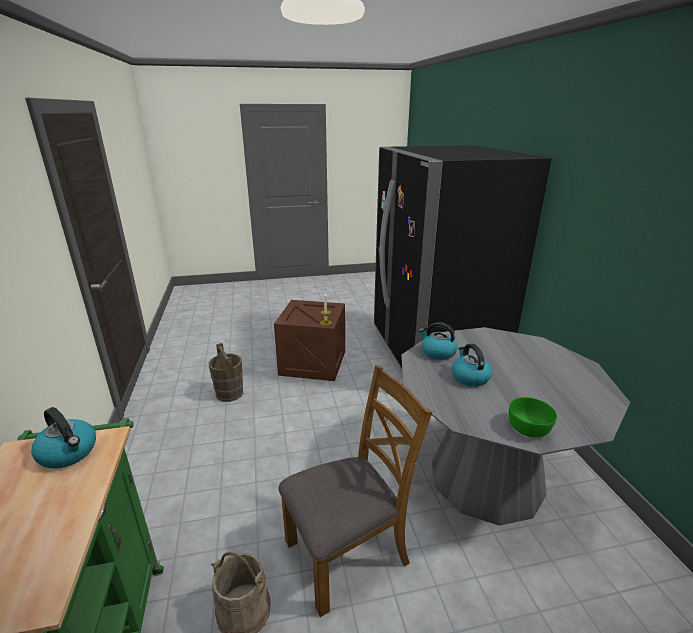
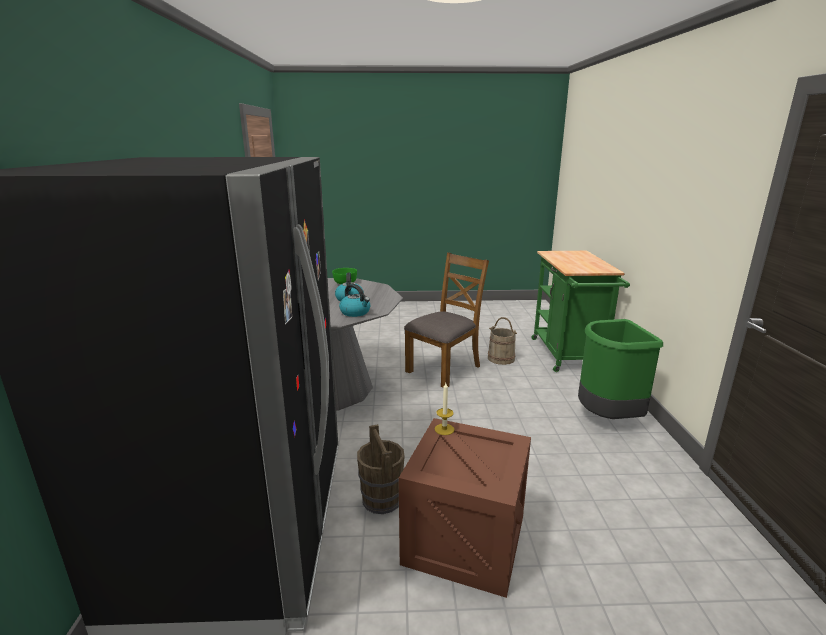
camera: 170 degrees left, 5 degrees down
kettle [31,407,96,468] -> none
brown bucket [209,343,243,402] -> brown bucket moved to [357,424,405,514]
brown chair [278,366,432,617] -> brown chair turned 150 degrees clockwise [404,252,489,387]
none -> green trash can [578,319,663,419]

